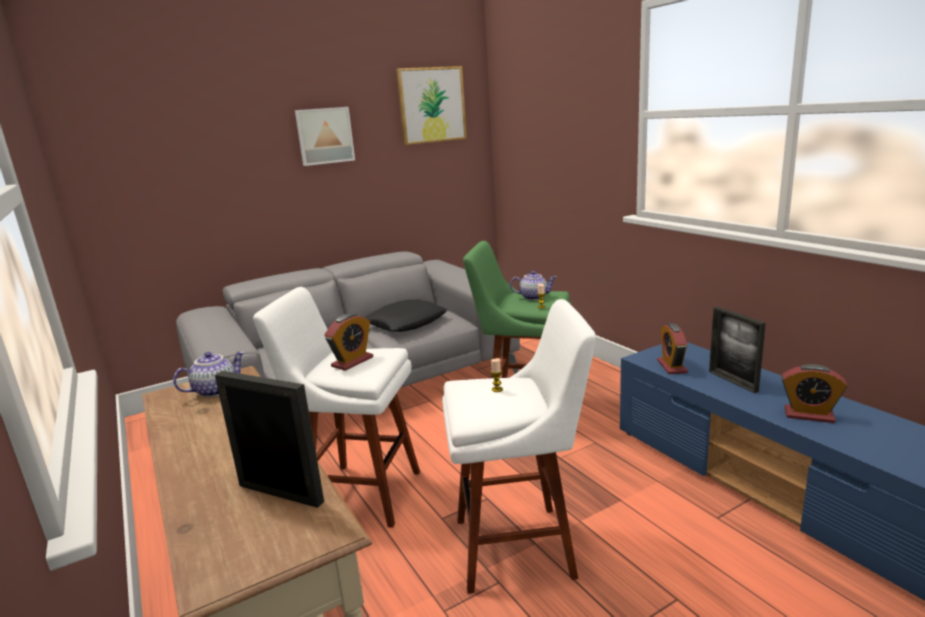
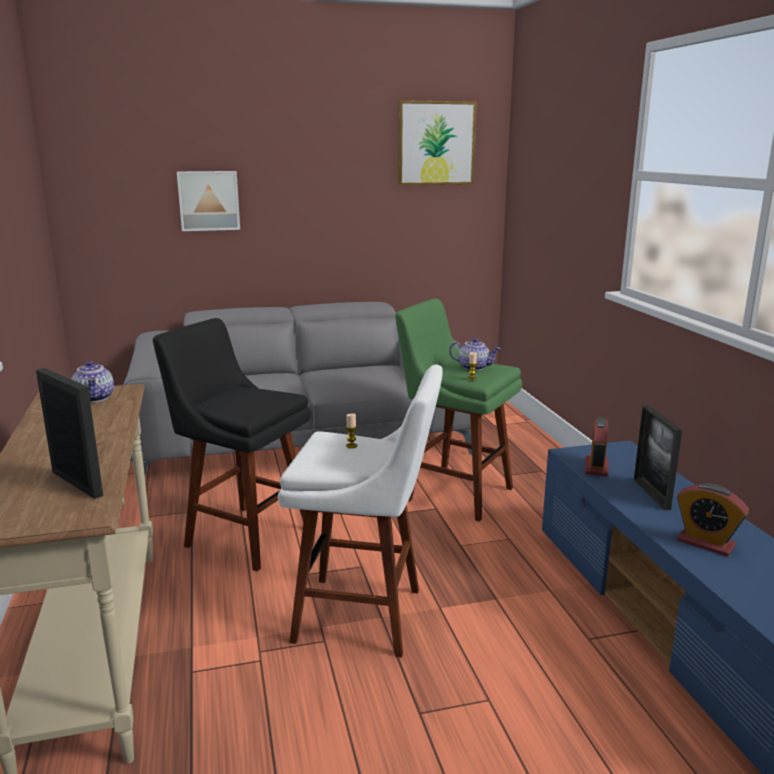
camera: 15 degrees right, 0 degrees up
teapot [173,351,245,397] -> teapot turned 90 degrees clockwise [71,361,114,403]
white stool [253,287,420,528] -> black stool [153,318,311,571]
picture [295,107,355,166] -> picture moved to [177,171,240,231]
alarm clock [324,313,373,371] -> none
black pillow [366,300,447,332] -> none

